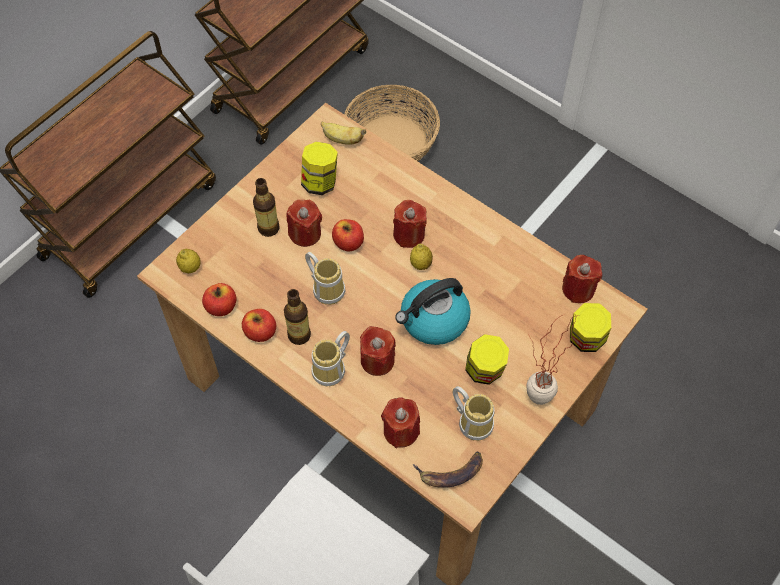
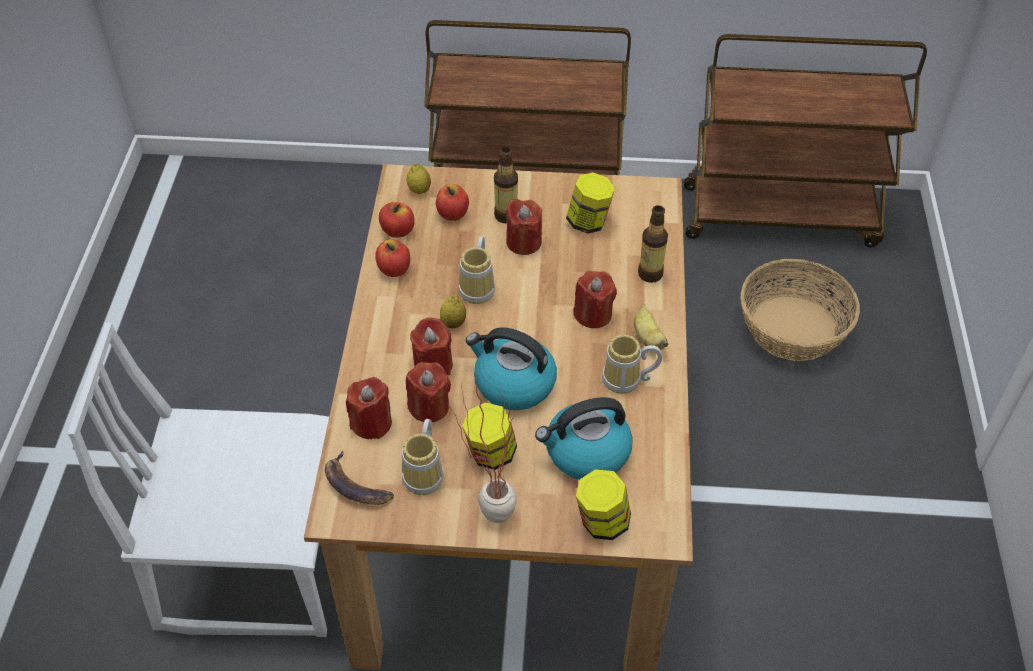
camera: 55 degrees right, 10 degrees down
bottle [284,289,311,345] -> bottle moved to [638,205,668,283]
mug [311,331,350,386] -> mug moved to [602,335,662,394]
banana [321,122,366,145] -> banana moved to [634,304,668,350]
apple [332,219,364,251] -> apple moved to [436,184,469,221]
lemon [410,244,433,270] -> lemon moved to [440,295,466,328]
red candle [562,255,602,303] -> red candle moved to [406,362,451,422]
none -> kettle [535,397,633,480]

